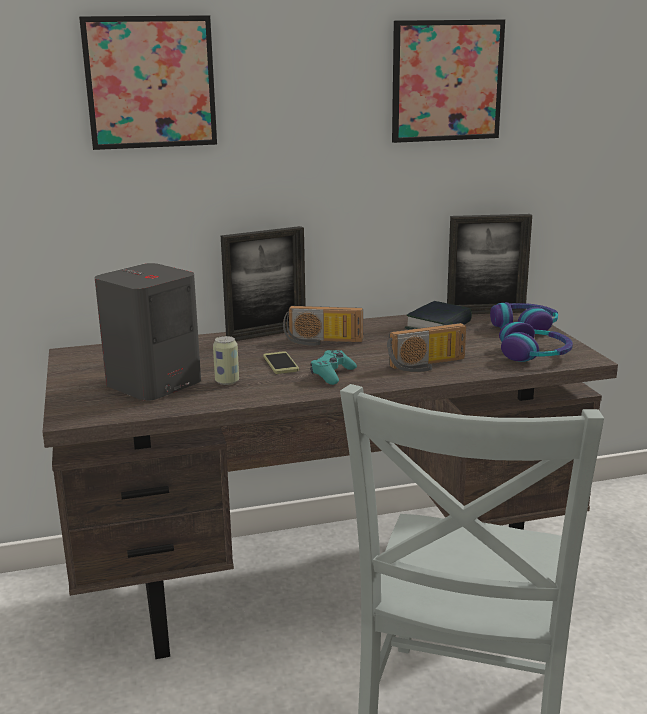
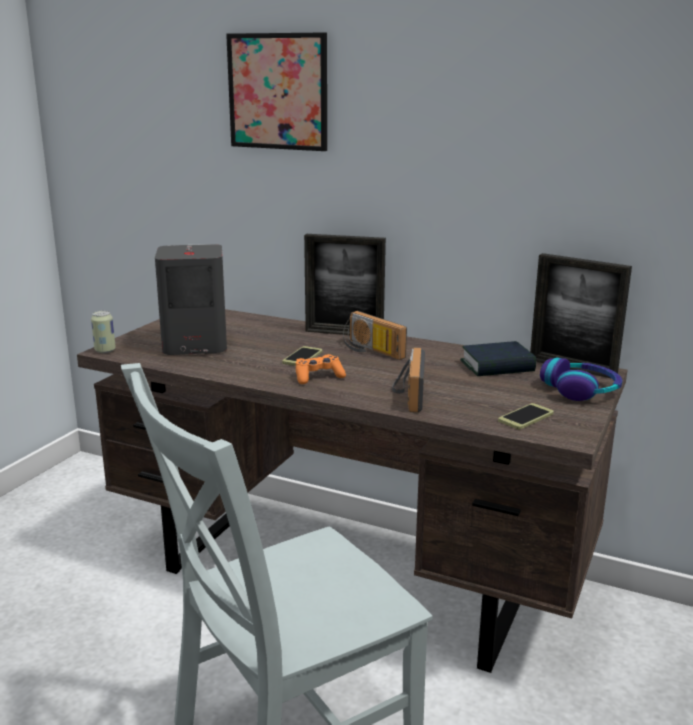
camera: 40 degrees right, 0 degrees up
can [213,336,239,385] -> can moved to [91,311,116,353]
turquoise game controller [310,350,357,385] -> orange game controller [296,354,346,384]
radio [387,323,466,372] -> radio turned 75 degrees clockwise [392,348,425,413]
picture [392,20,505,143] -> none
headphones [499,322,573,362] -> phone [498,403,554,429]

